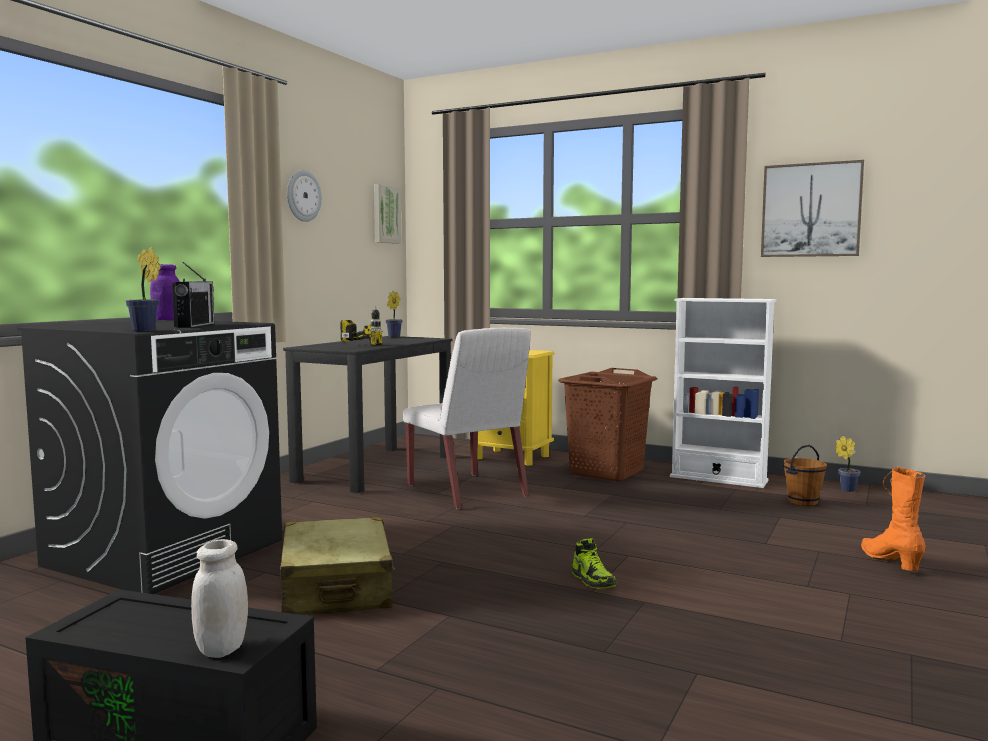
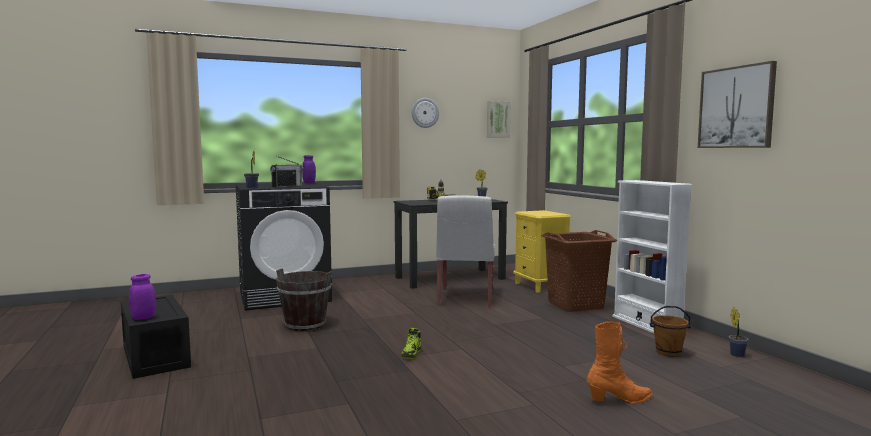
camera: 40 degrees right, 0 degrees up
white jar [191,539,248,658] -> purple jar [129,274,156,320]
beige suitcase [280,517,395,615] -> brown bucket [276,268,332,332]
orange boot [861,467,926,571] -> orange boot turned 45 degrees clockwise [587,321,653,404]

